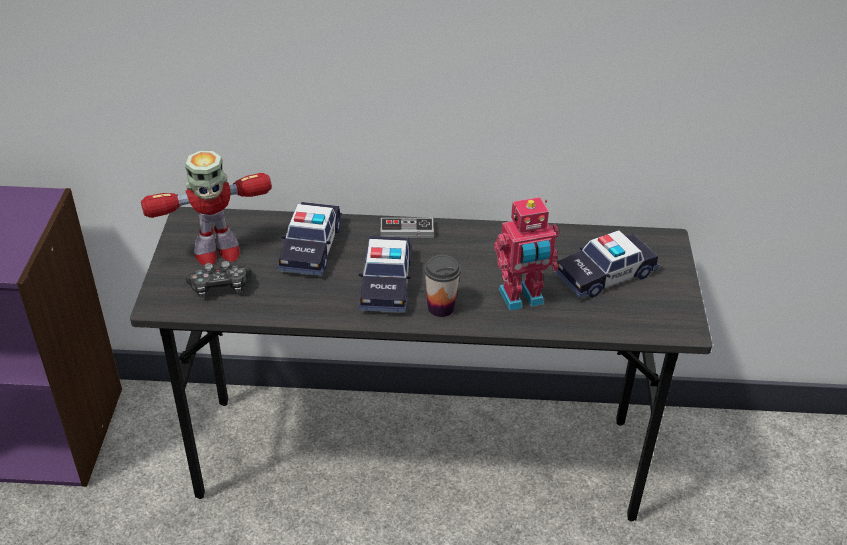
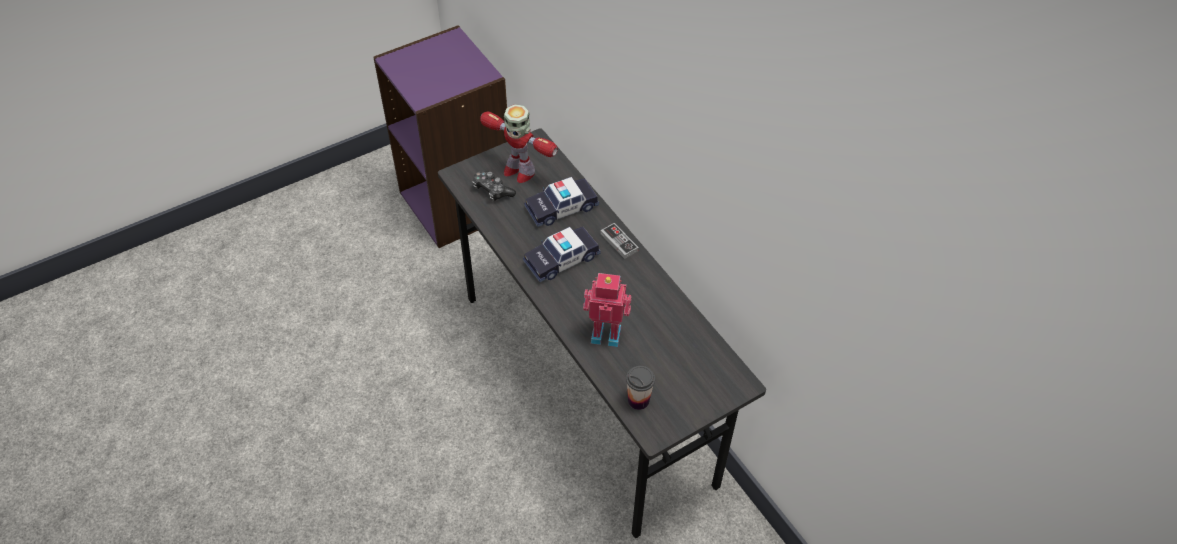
camera: 55 degrees right, 10 degrees up
cup [424,255,461,317] -> cup moved to [626,366,655,410]
toy robot [494,197,559,311] -> toy robot turned 150 degrees clockwise [583,273,631,347]
toy car [555,230,659,299] -> none

